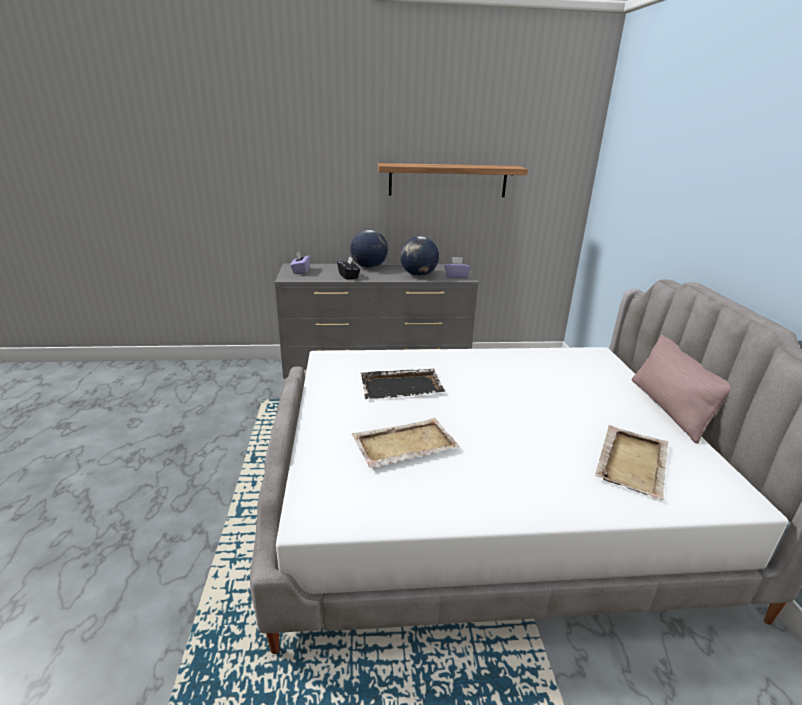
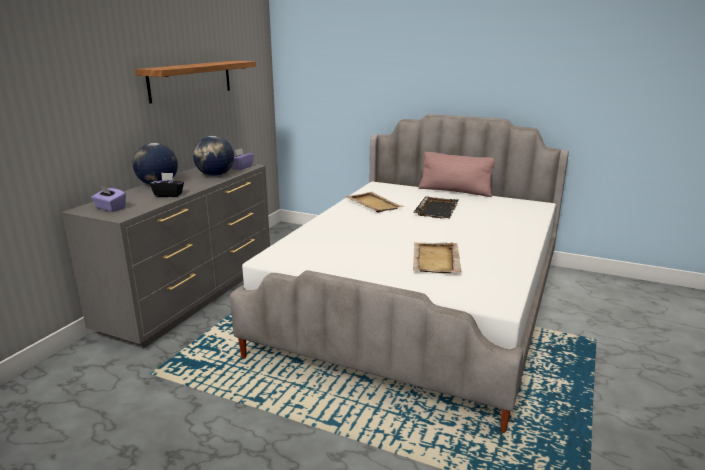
camera: 60 degrees left, 5 degrees down
black tray [361,368,445,399] -> black tray moved to [413,196,459,219]
beige tray [595,425,668,500] -> beige tray moved to [345,192,405,213]

